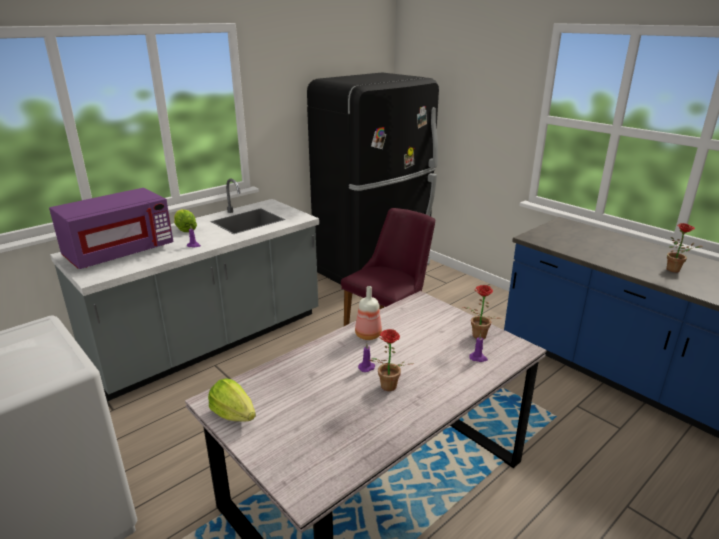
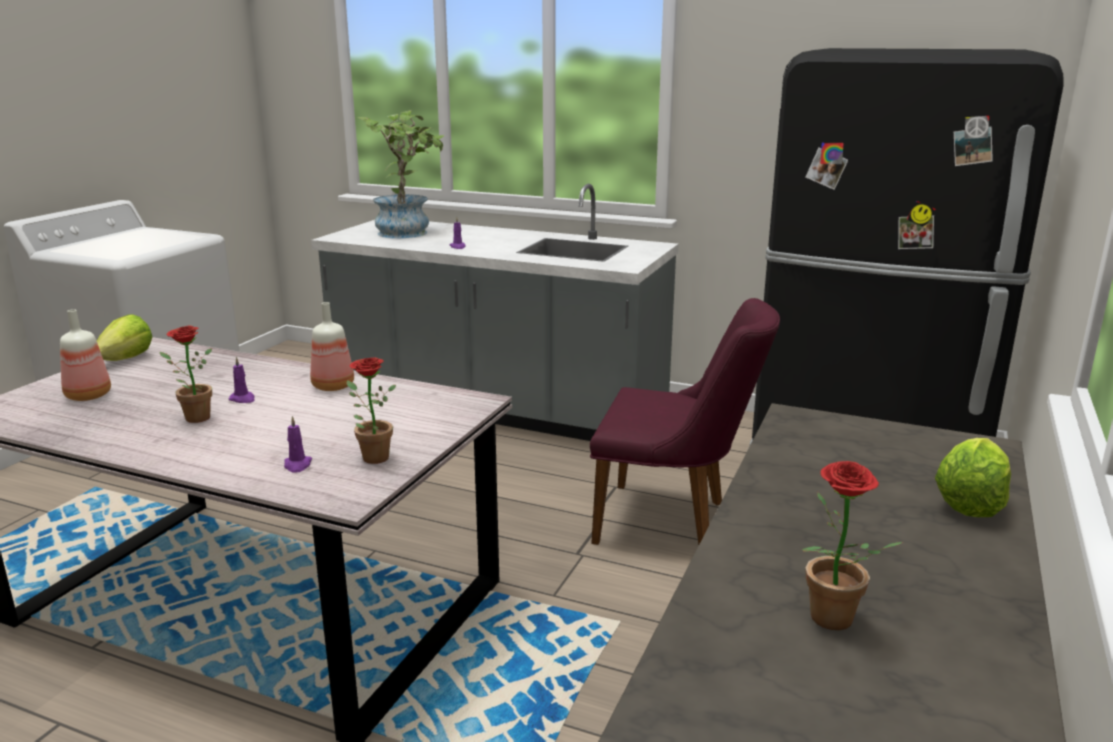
camera: 65 degrees right, 5 degrees down
purple microwave [49,188,173,269] -> potted plant [358,110,445,238]
lettuce [174,209,197,232] -> lettuce moved to [935,438,1011,517]
none -> bottle [60,309,111,401]

